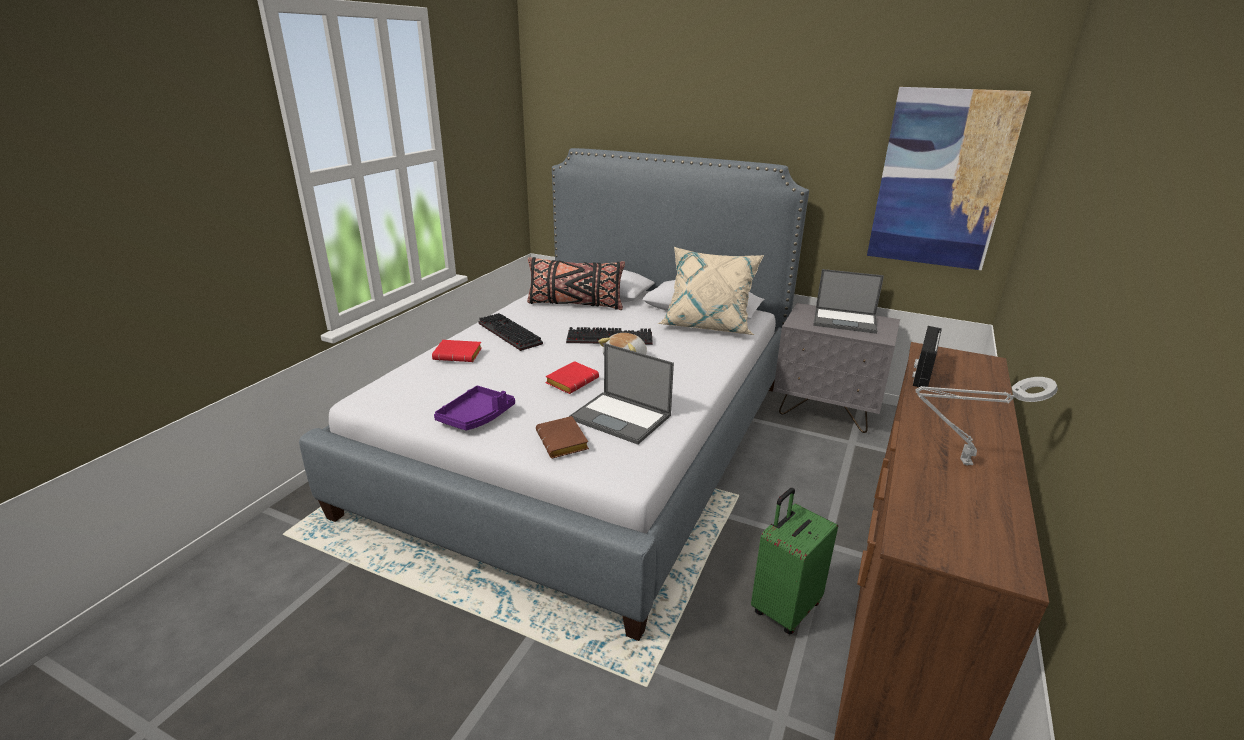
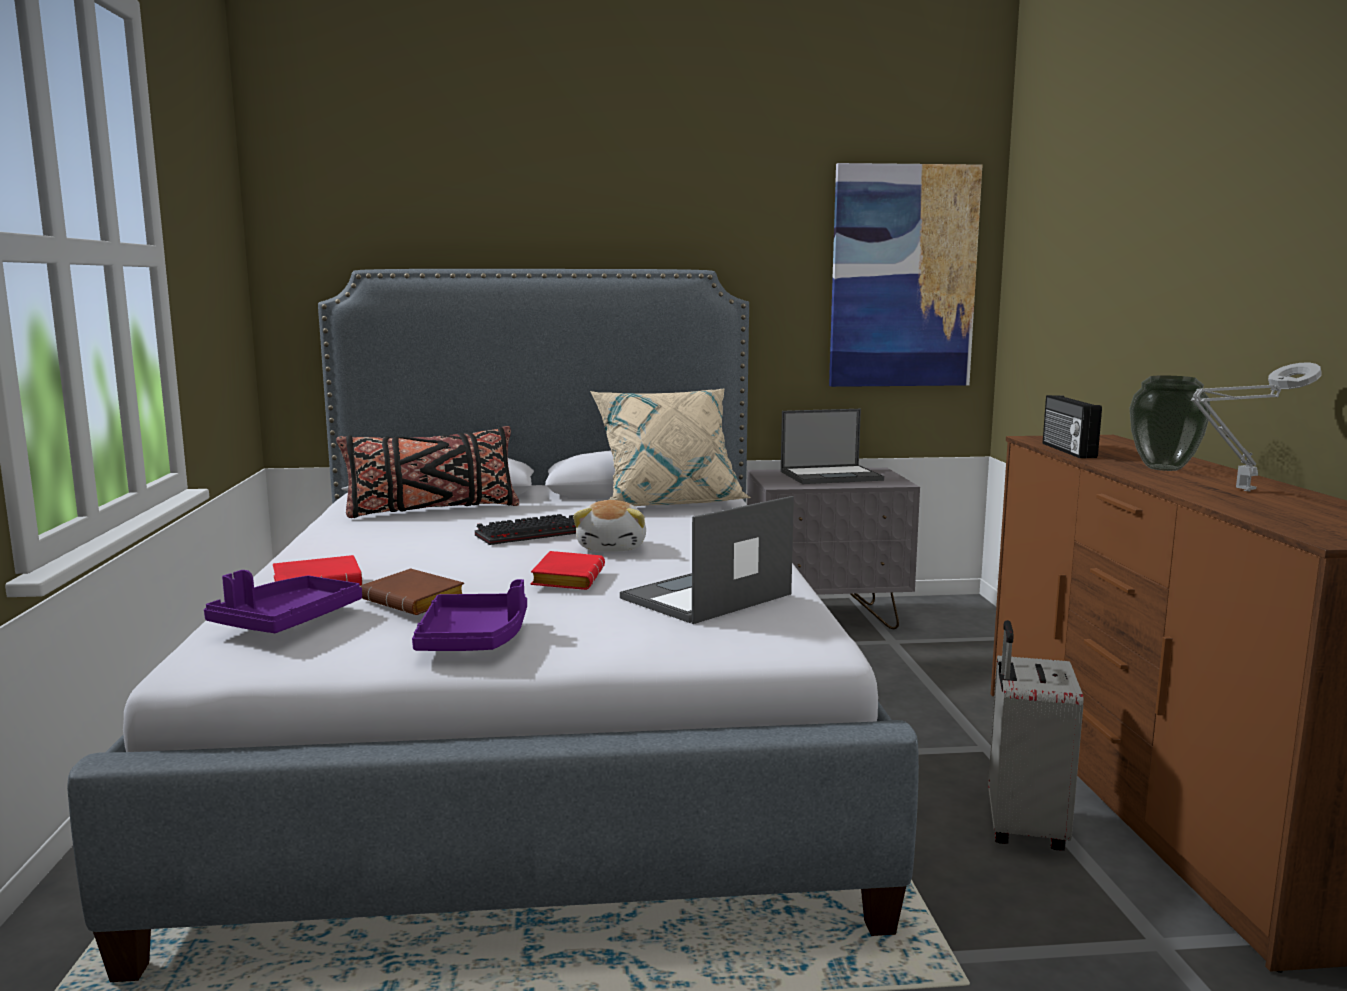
camera: 30 degrees left, 15 degrees down
keyboard [478,313,543,351] -> none
brown book [536,416,589,458] -> brown book moved to [361,568,464,615]
laptop [569,343,674,445] -> laptop turned 135 degrees clockwise [620,496,794,624]
green suitcase [751,488,838,634] -> grey suitcase [988,620,1084,851]
none -> purple tray [204,570,362,633]
none -> vase [1129,376,1211,471]

